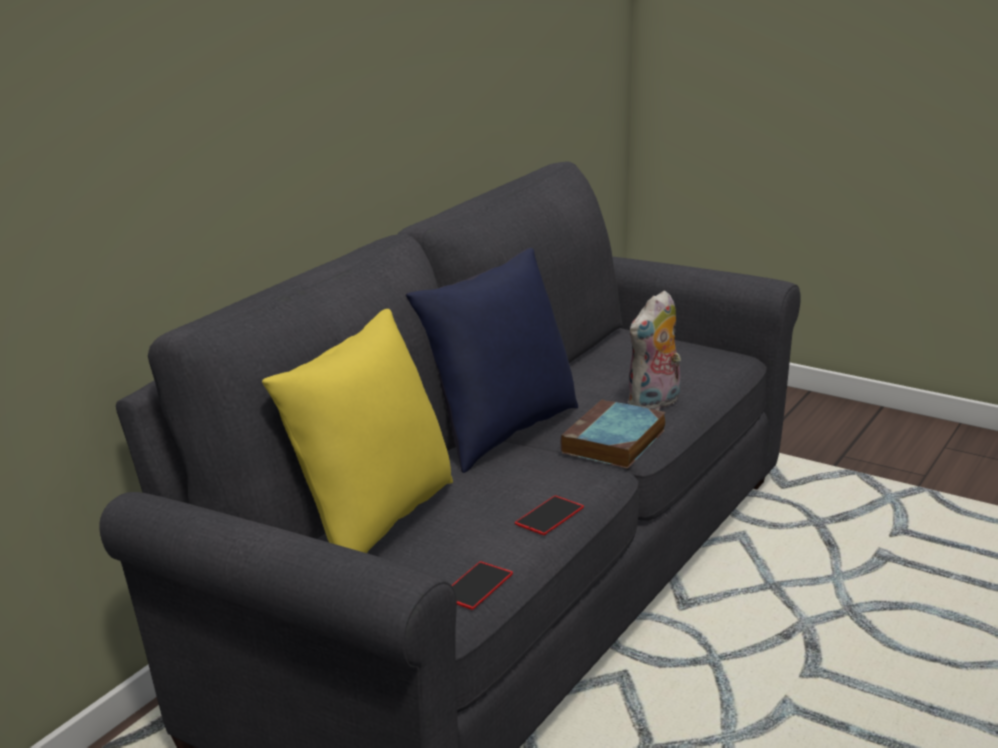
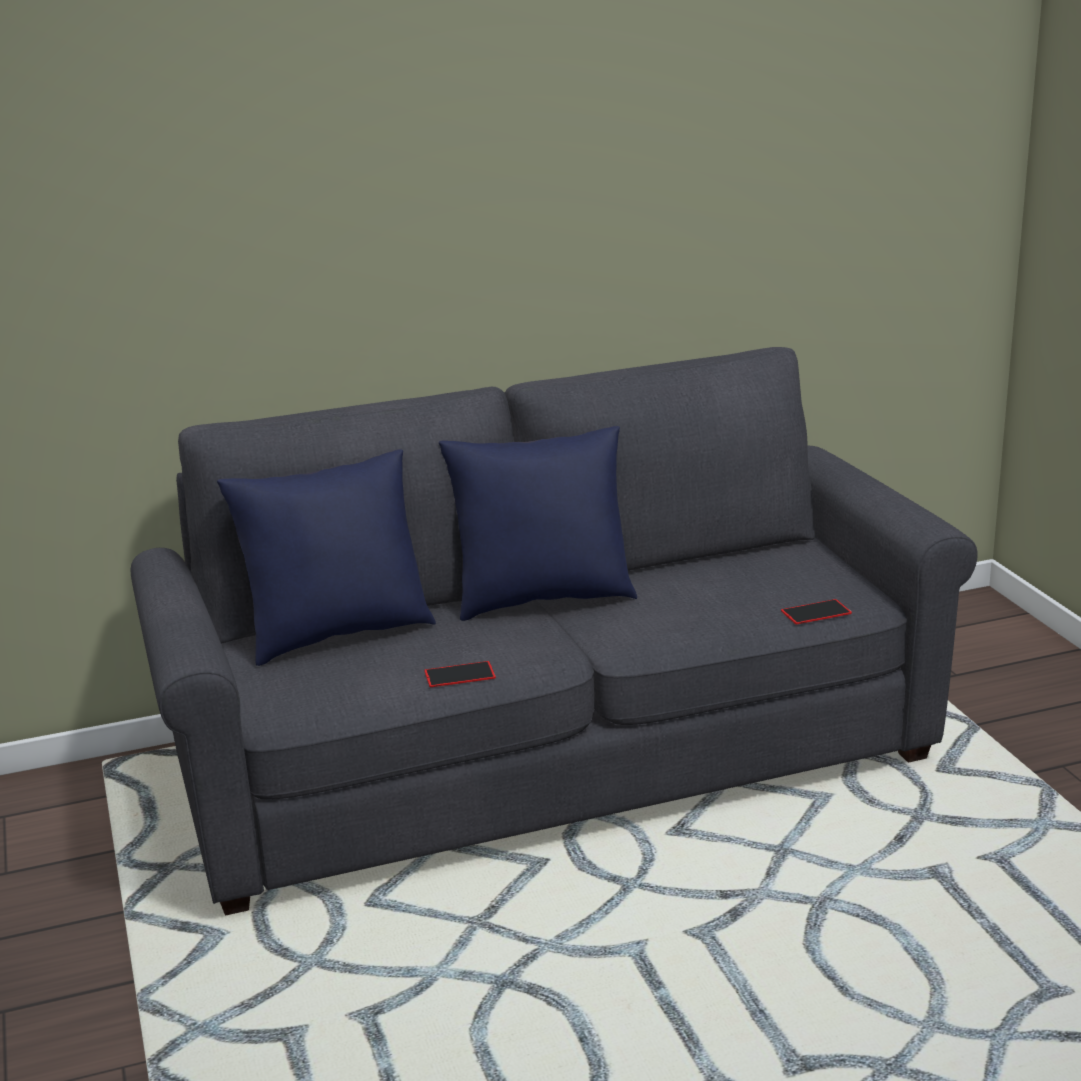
camera: 40 degrees right, 0 degrees up
yellow pillow [262,309,453,553] -> blue pillow [217,449,436,666]
phone [452,561,513,610] -> phone moved to [781,599,852,624]
book [561,399,666,469] -> none
plush toy [627,290,681,410] -> none

